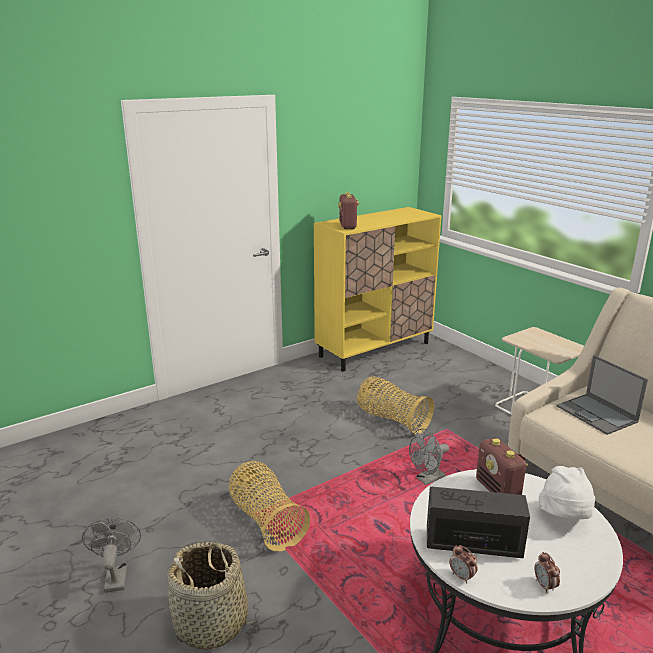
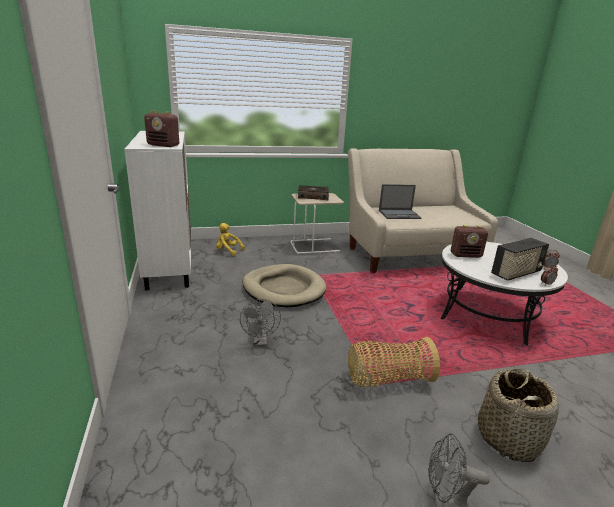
camera: 70 degrees left, 0 degrees up
yellow cabinet [314,207,442,372] -> white cabinet [125,131,191,290]
basket [357,377,434,435] -> beige dog bed [242,264,327,307]
grey fan [409,429,449,485] -> grey fan moved to [240,299,281,346]
radio [427,487,530,559] -> radio turned 150 degrees counterclockwise [491,238,549,281]
white hat [539,466,595,519] -> none
none -> yellow plush toy [216,223,245,256]
none -> book [298,185,329,200]

